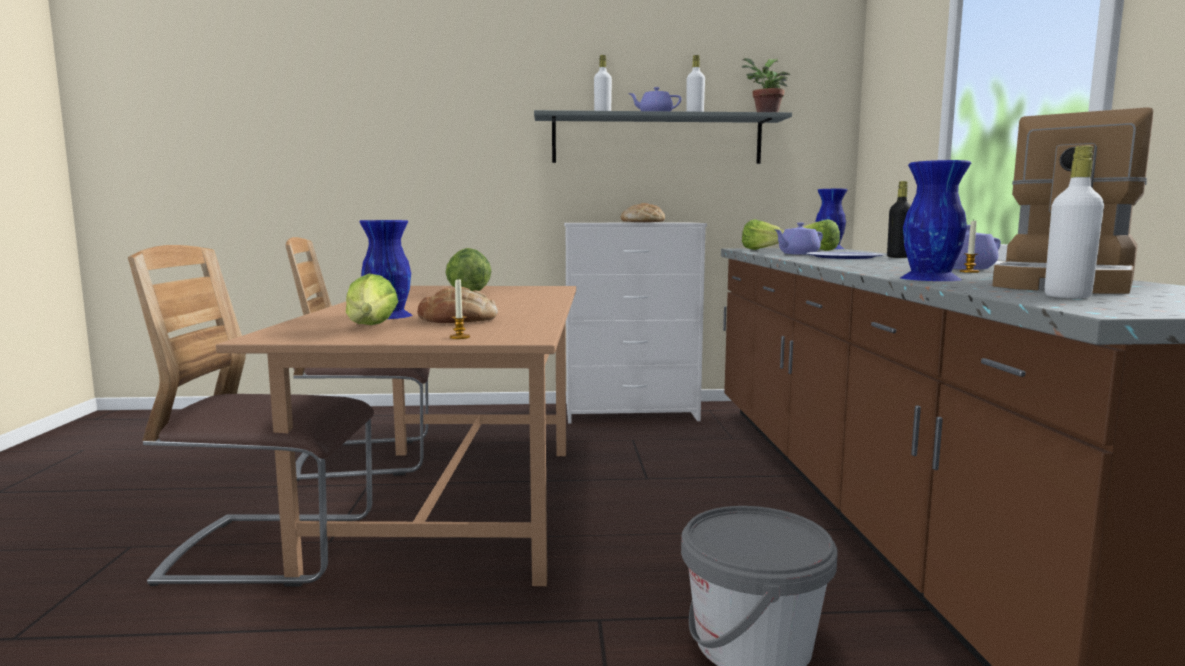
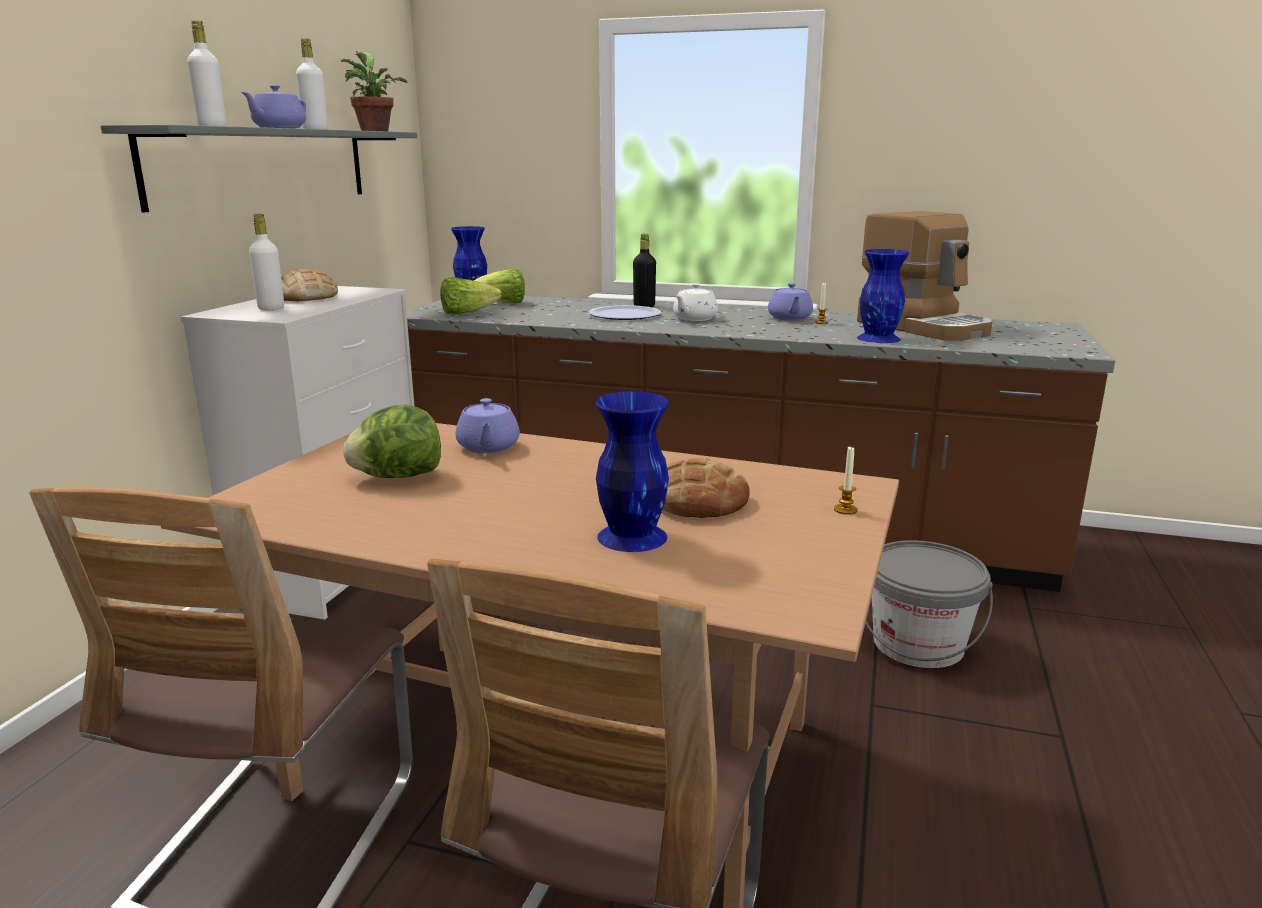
camera: 70 degrees left, 10 degrees up
lettuce [346,274,398,325] -> none
purple teapot [775,222,823,254] -> purple teapot moved to [456,398,520,453]
white bottle [1045,146,1104,298] -> white bottle moved to [249,214,284,310]
none -> white teapot [673,283,718,321]

